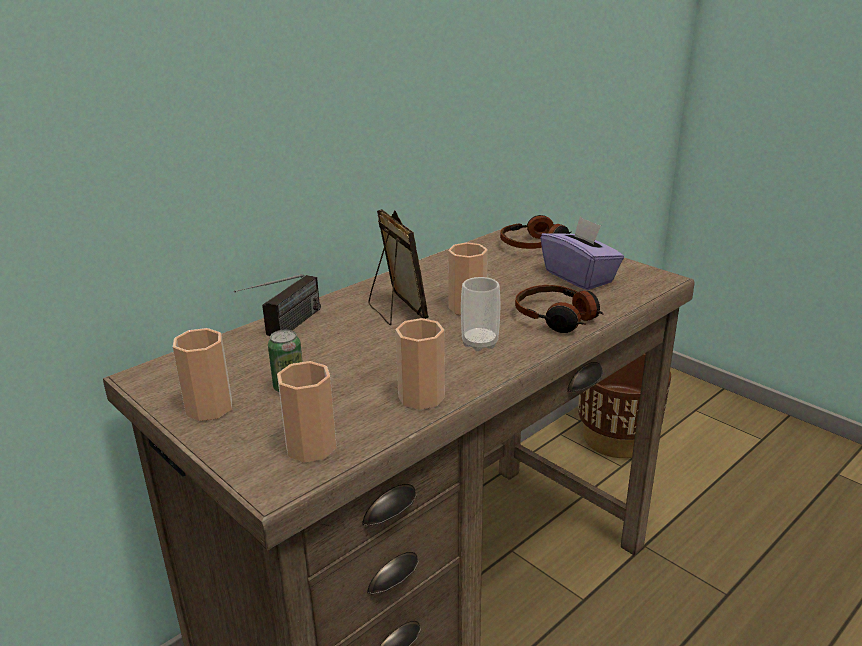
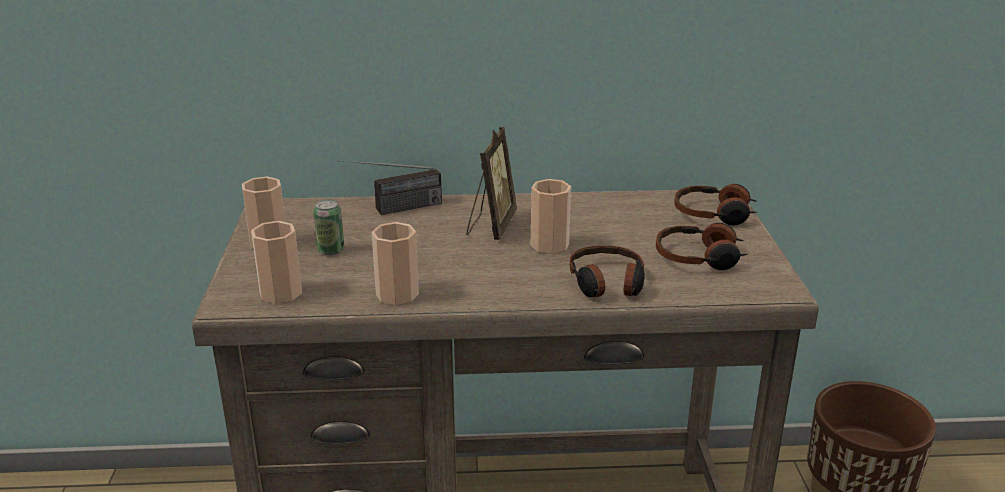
camera: 40 degrees right, 0 degrees up
cup [461,277,500,351] -> none
purple tissue box [541,217,624,290] -> headphones [656,223,748,270]

